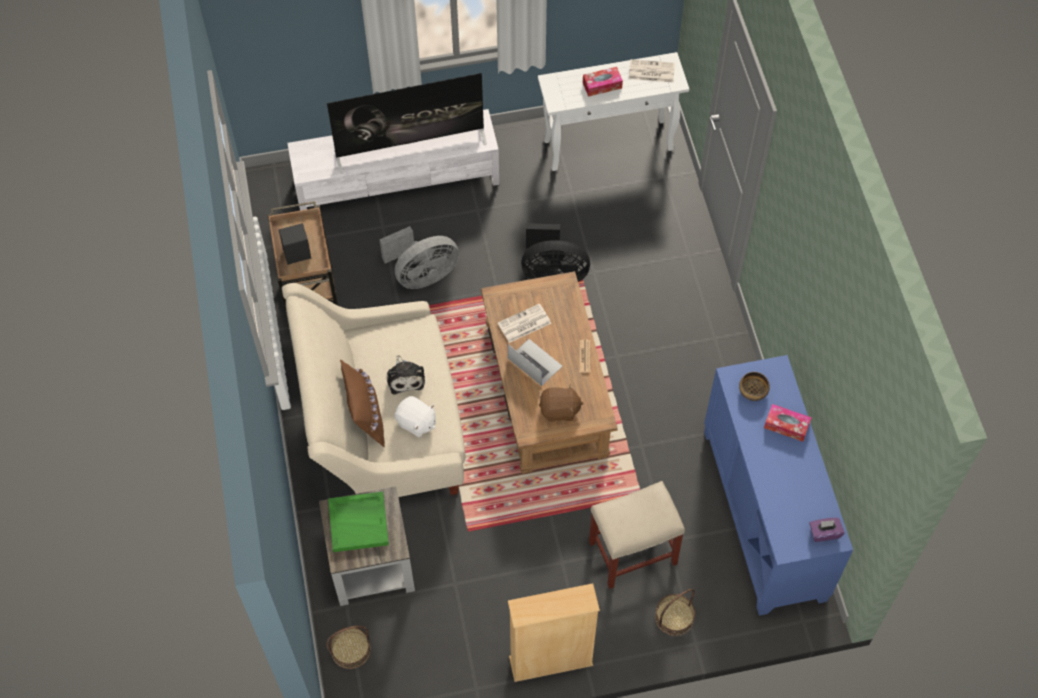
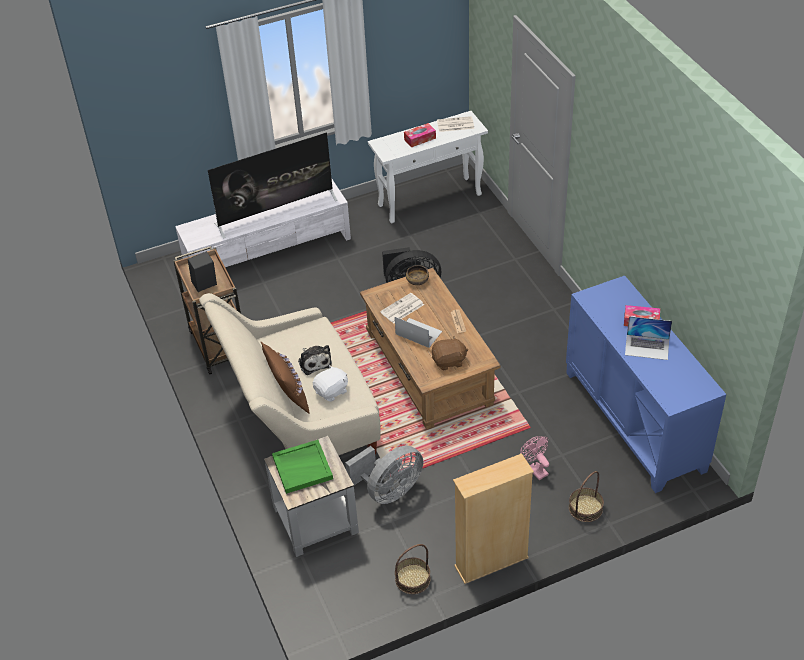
camera: 10 degrees left, 15 degrees down
basket [327,625,371,669] -> basket moved to [395,544,431,594]
grey fan [379,226,459,289] -> grey fan moved to [345,445,423,504]
white plush toy [394,396,436,437] -> white plush toy turned 60 degrees counterclockwise [313,364,348,402]
beige stool [589,481,685,589] -> pink fan [520,436,549,480]
bowl [739,372,770,401] -> bowl moved to [406,265,429,285]
purple tissue box [809,518,845,542] -> none
none -> laptop [625,316,672,360]

